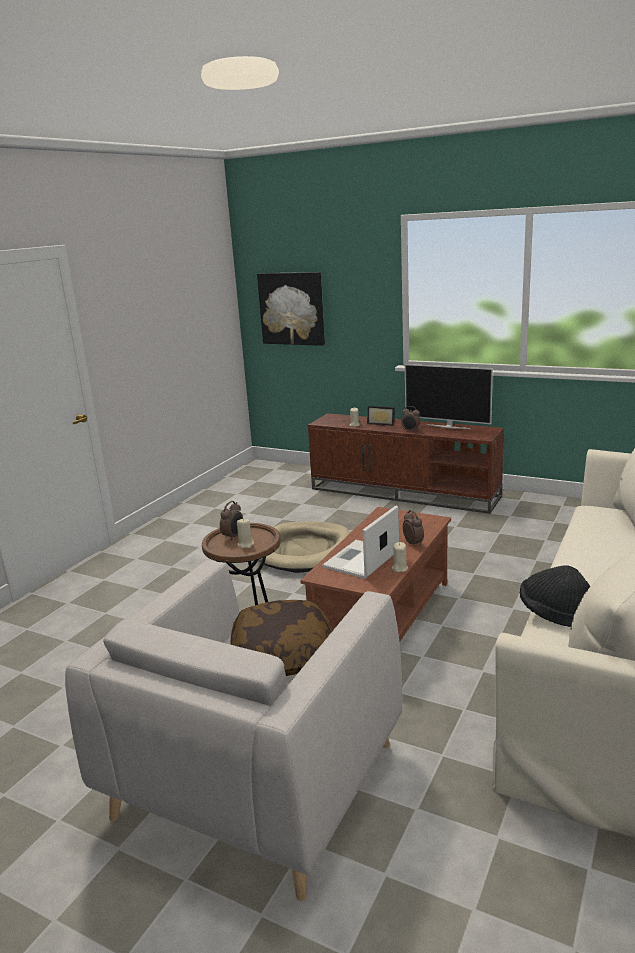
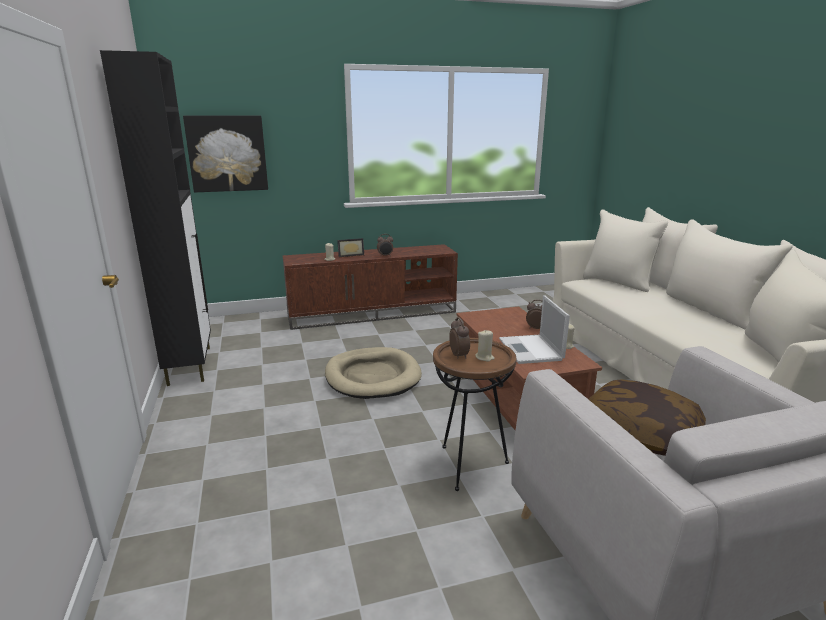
camera: 45 degrees left, 0 degrees up
television [405,364,493,429] -> none
black hat [520,565,590,627] -> none
none -> black cabinet [100,50,211,386]

